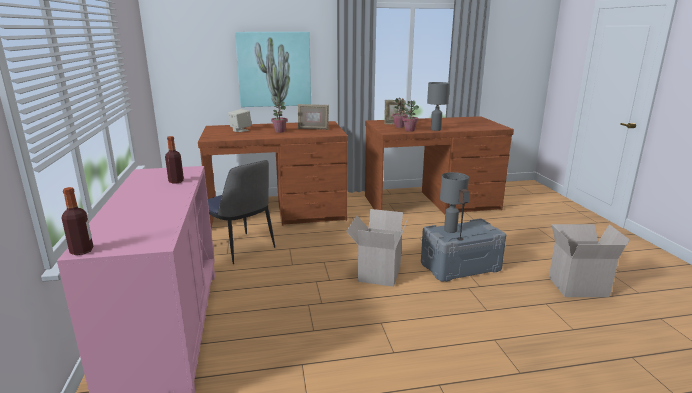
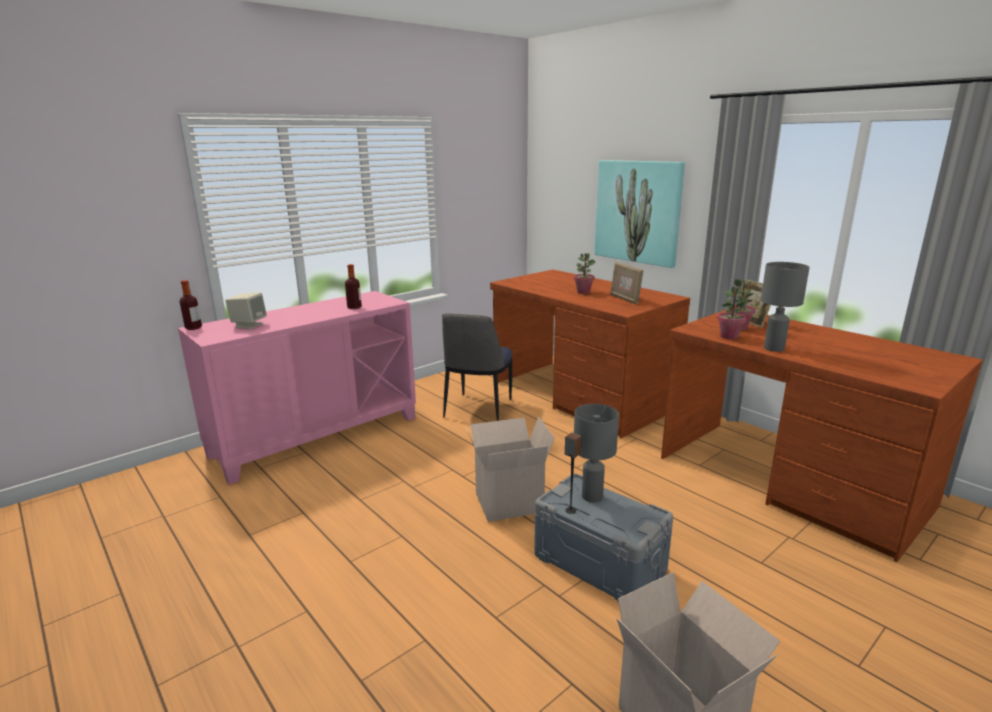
camera: 60 degrees right, 0 degrees up
beige speaker [228,109,252,132] -> beige speaker moved to [225,292,267,329]

